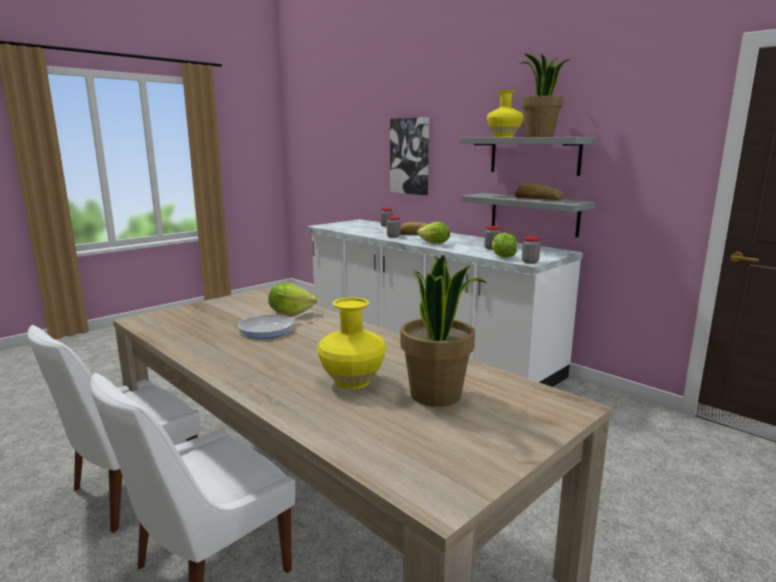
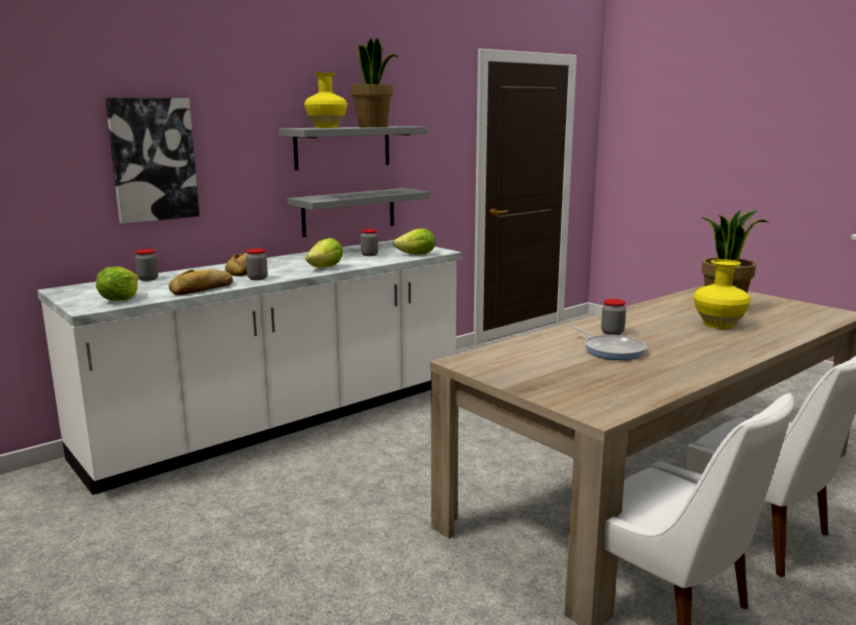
camera: 85 degrees left, 0 degrees up
lettuce [268,282,317,315] -> lettuce moved to [96,266,138,301]
bread [515,184,563,200] -> bread moved to [169,269,233,295]
jar [522,237,540,264] -> jar moved to [601,299,626,335]

